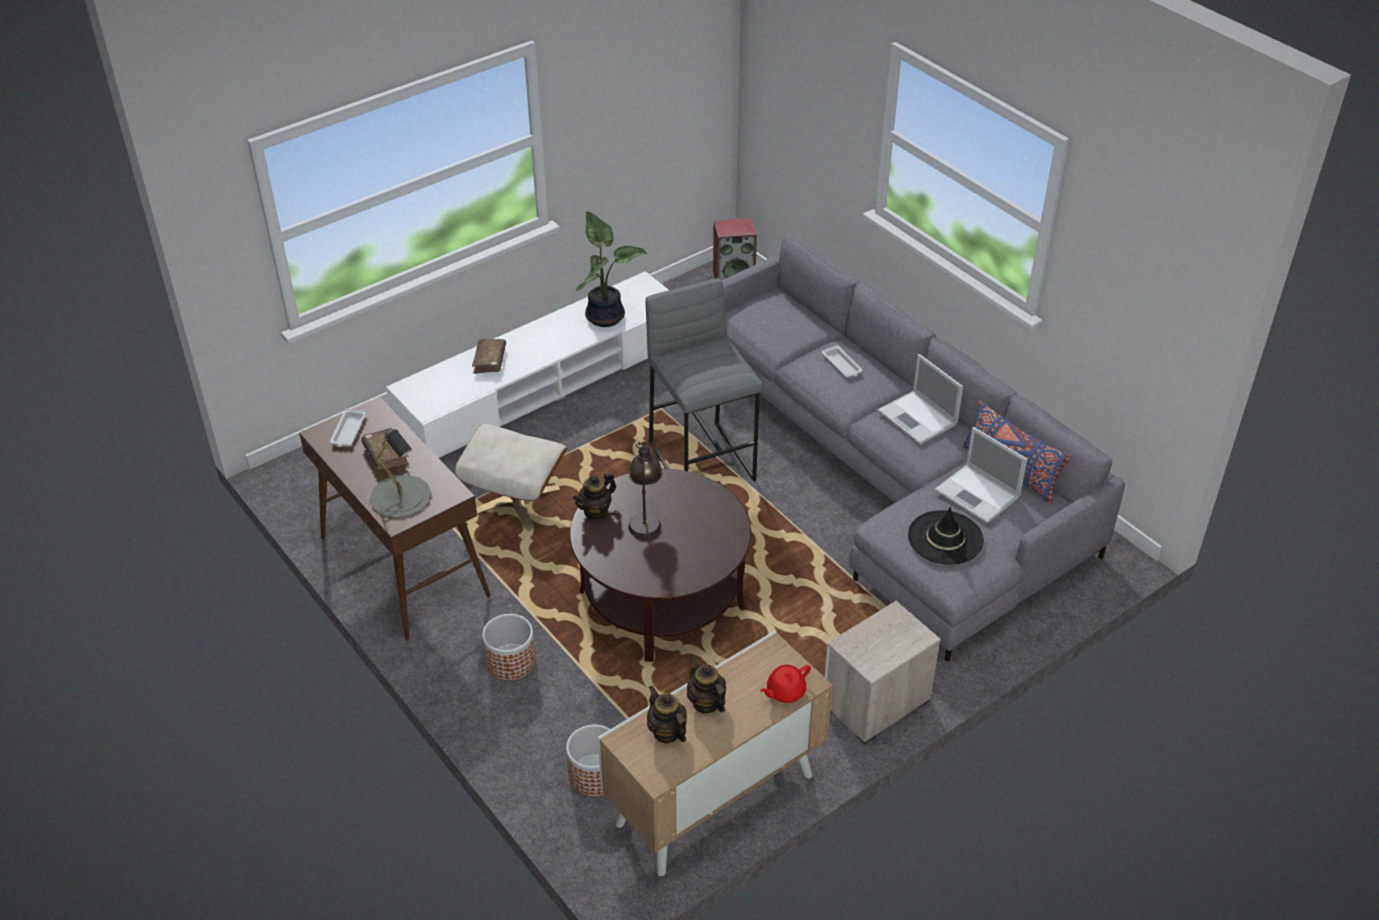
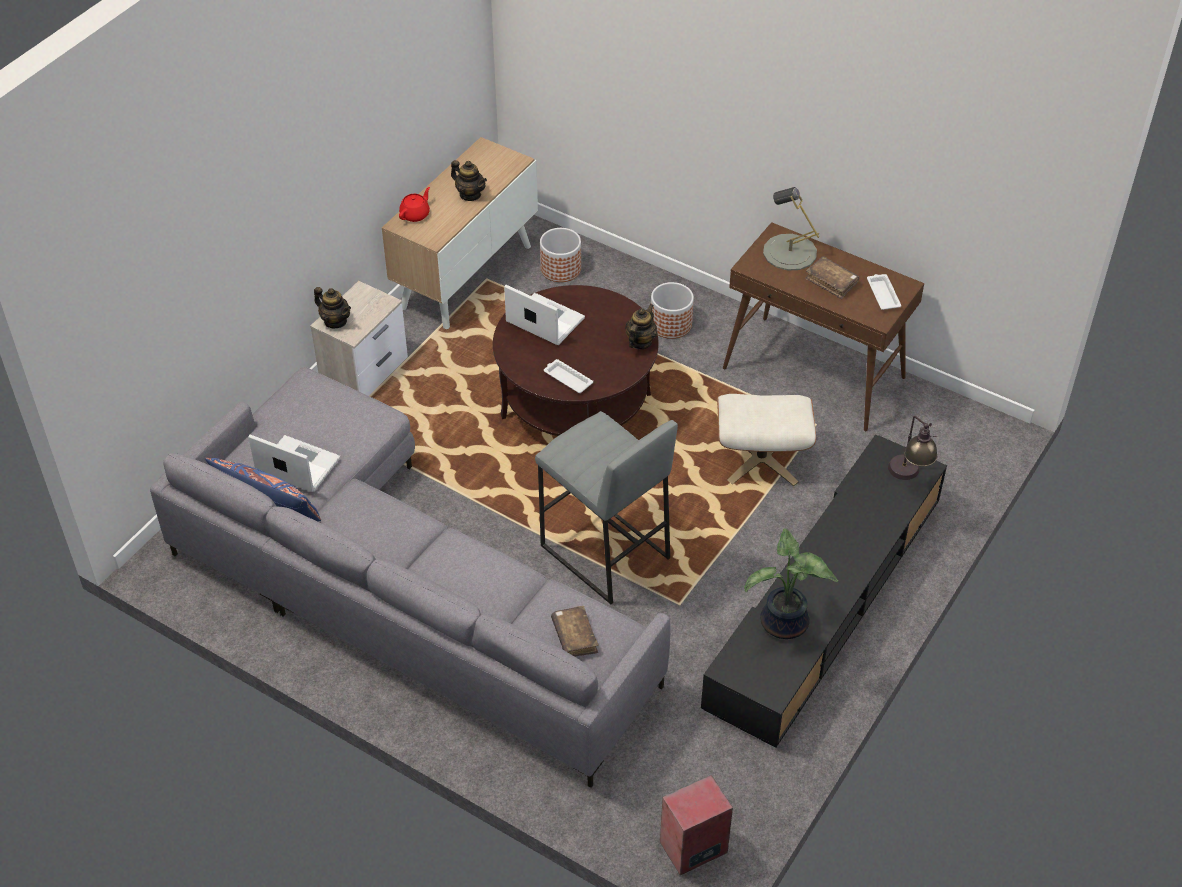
camera: 160 degrees right, 5 degrees up
white tv stand [386,271,668,458] -> black tv stand [701,434,947,748]
brown book [472,339,506,374] -> brown book moved to [551,606,599,657]
table lamp [628,441,662,539] -> table lamp moved to [888,416,937,480]
teapot [647,685,687,743] -> teapot moved to [314,287,351,328]
white tray [821,345,863,377] -> white tray moved to [544,359,593,393]
laptop [878,354,963,445] -> laptop moved to [504,285,585,345]
black hat [908,507,984,565] -> none

